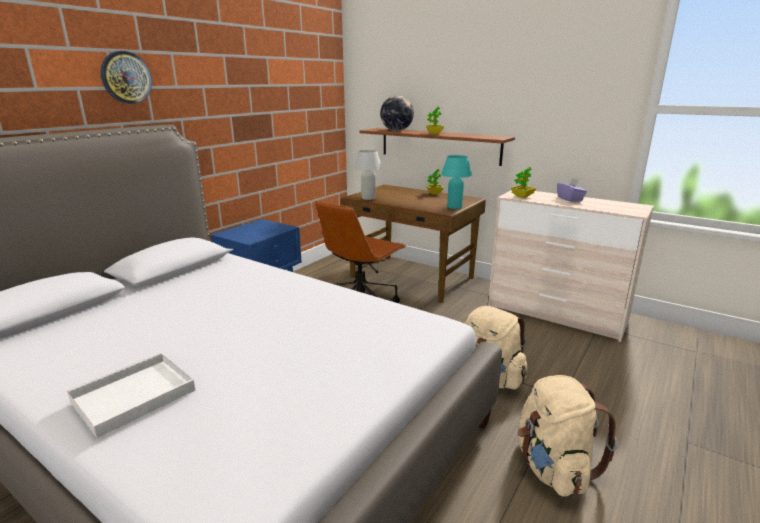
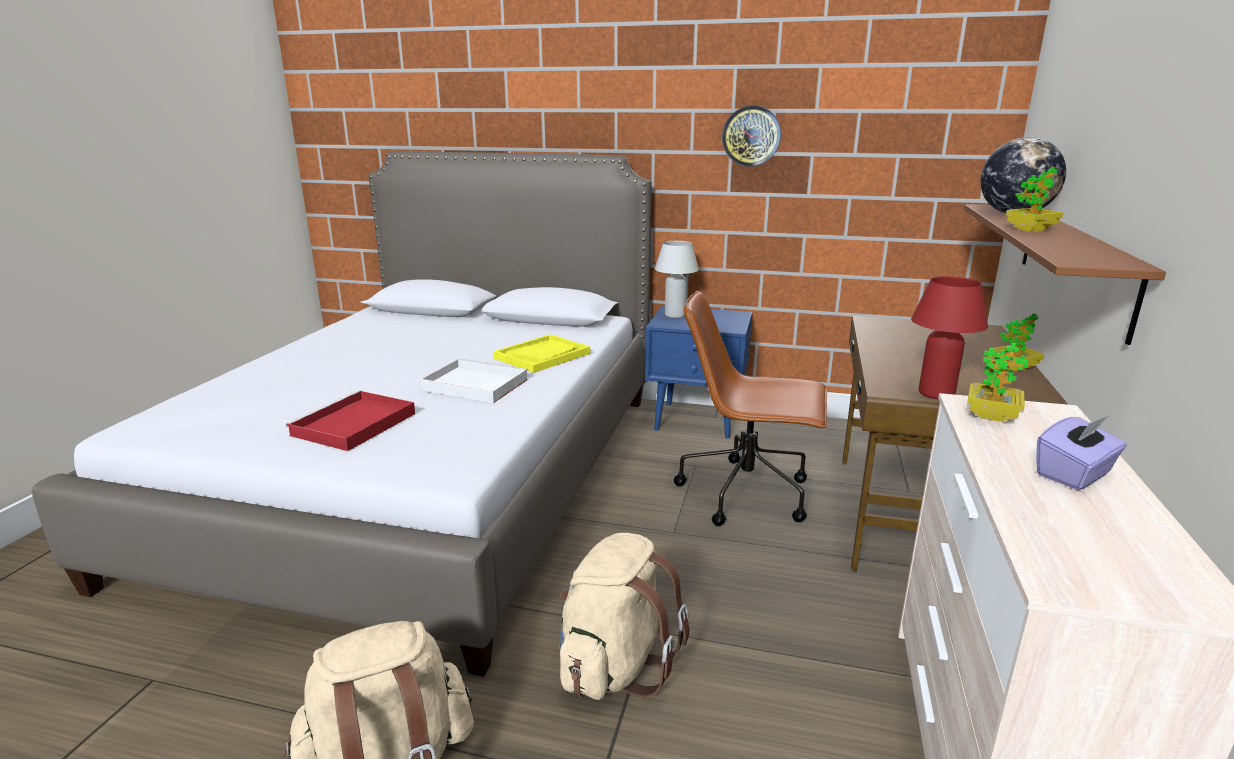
camera: 70 degrees right, 0 degrees up
white tray [67,353,196,438] -> white tray moved to [421,359,528,403]
wall clock [101,51,152,104] -> wall clock moved to [722,105,781,167]
white table lamp [354,150,382,200] -> white table lamp moved to [655,241,699,318]
turquoise table lamp [441,155,472,209] -> red table lamp [911,276,988,400]
none -> red tray [286,390,415,451]
none -> yellow tray [493,334,590,373]

